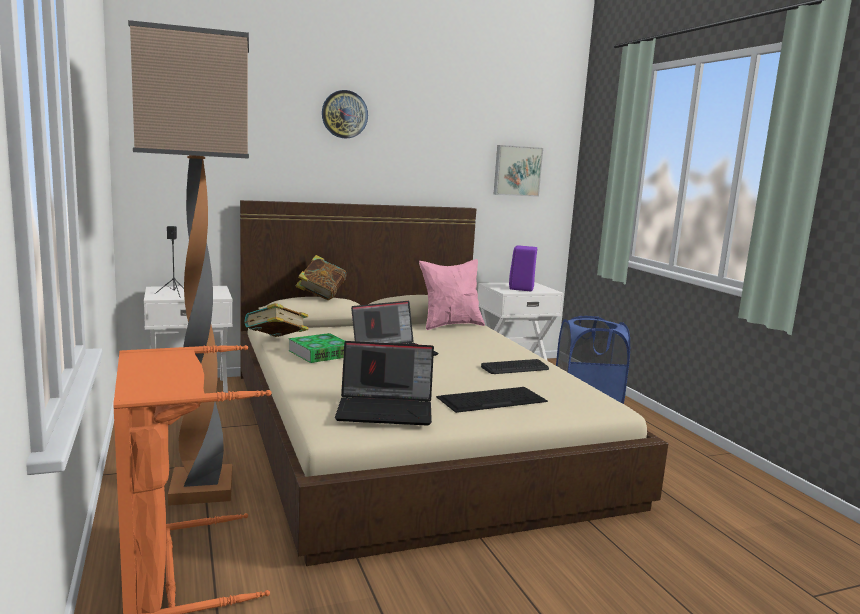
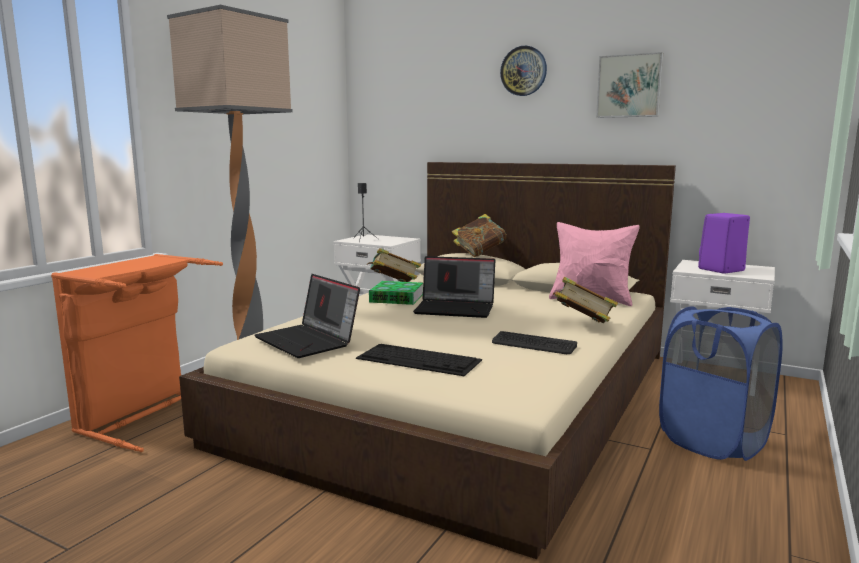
camera: 50 degrees right, 0 degrees up
picture [494,145,543,197] -> picture moved to [596,52,663,118]
none -> book [553,277,618,323]

